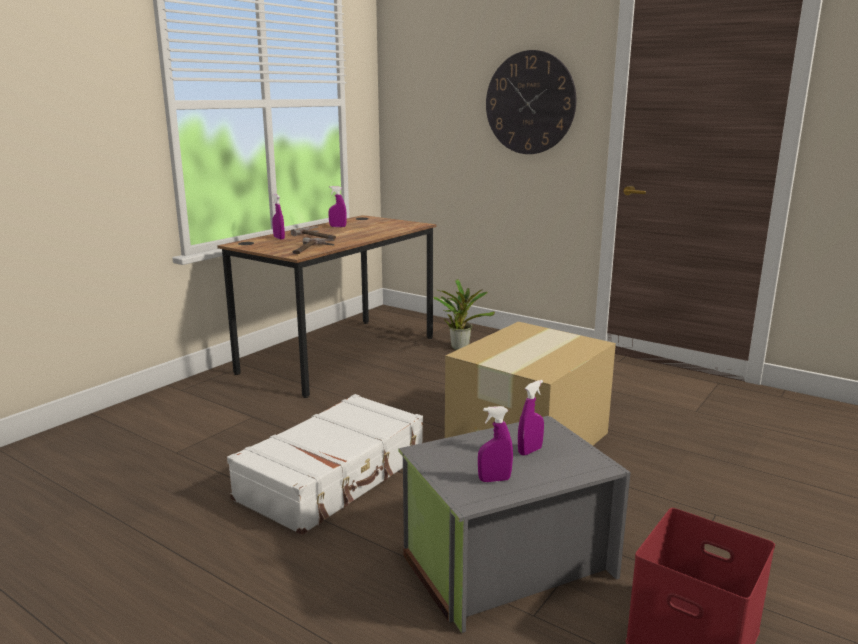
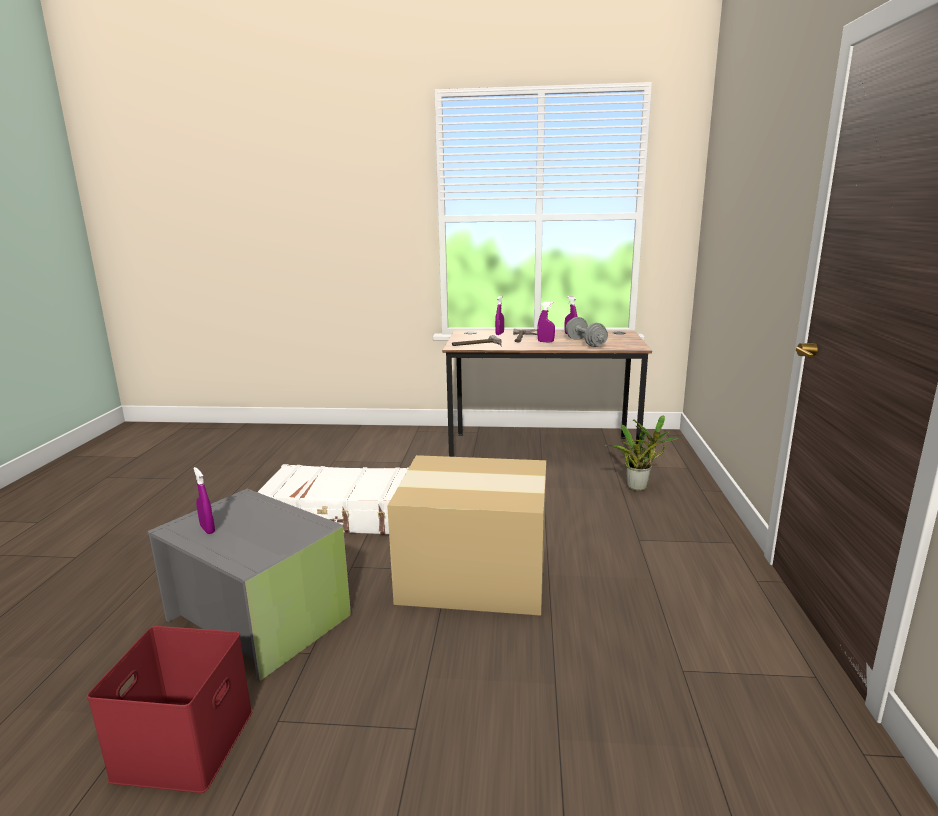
camera: 60 degrees right, 0 degrees up
wall clock [486,50,576,154] -> none
purple spray bottle [518,380,544,455] -> purple spray bottle moved to [537,302,555,343]
none -> grey dumbbell [566,317,608,347]

